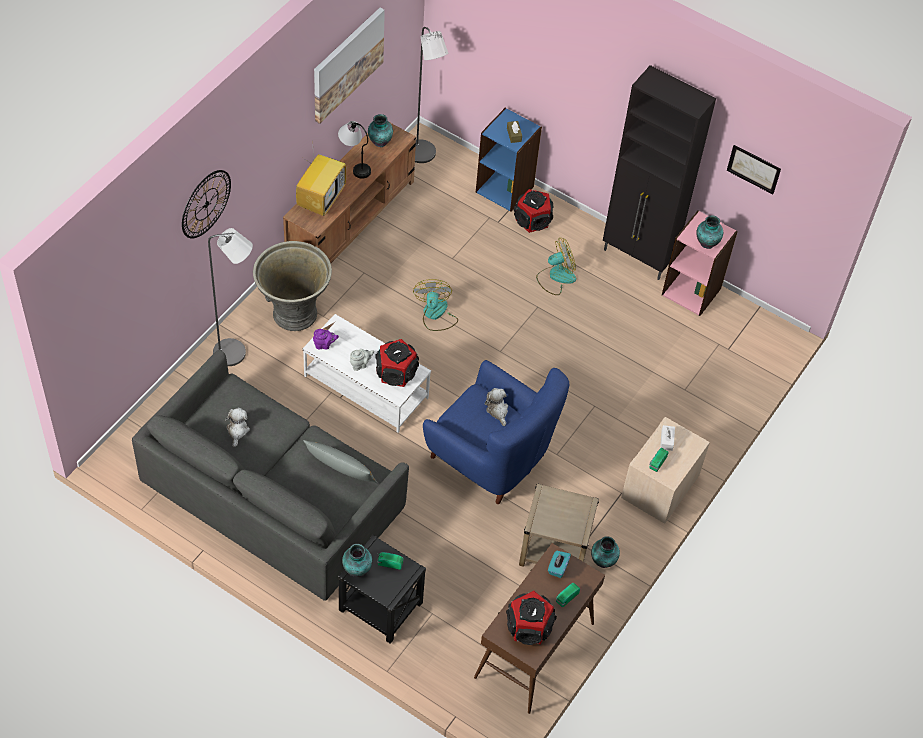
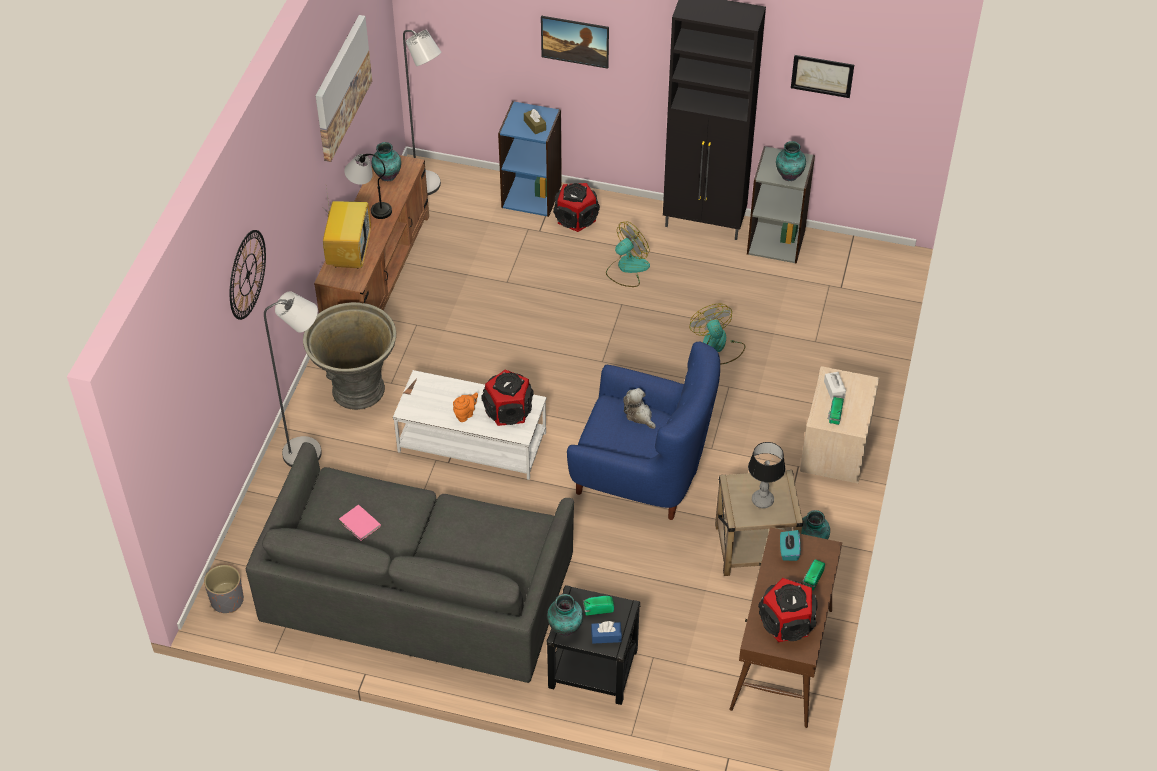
camera: 15 degrees left, 5 degrees down
plush toy [225,407,250,447] -> pink book [339,504,381,541]
grey pillow [303,440,377,484] -> none
purple teapot [313,329,339,350] -> none
grey teapot [350,349,374,371] -> orange teapot [453,392,478,422]
fan [413,279,458,331] -> fan moved to [689,304,745,365]
pink bookcase [662,210,738,316] -> grey bookcase [747,146,815,264]
none -> grey planter [204,565,244,613]
none -> picture [541,16,609,69]
none -> blue tissue box [591,621,622,644]
none -> table lamp [748,442,785,508]

